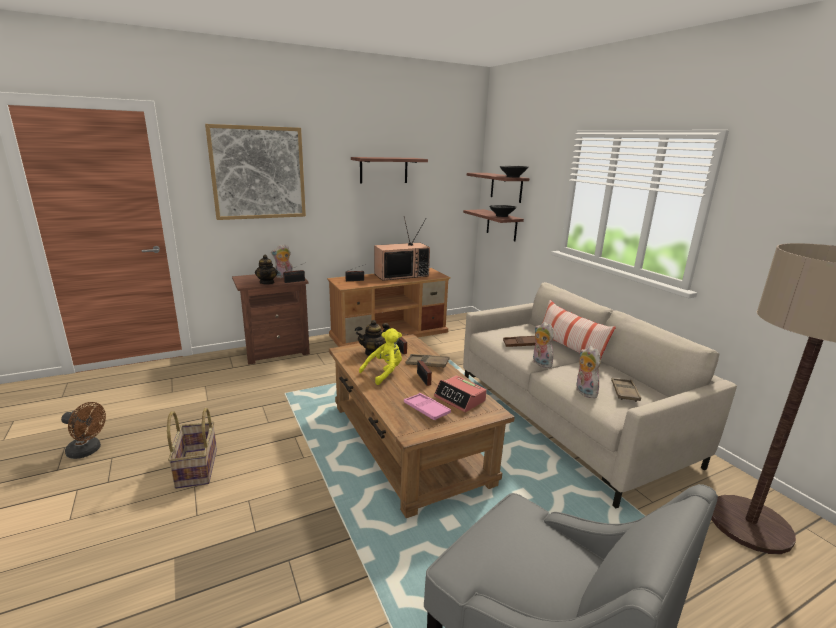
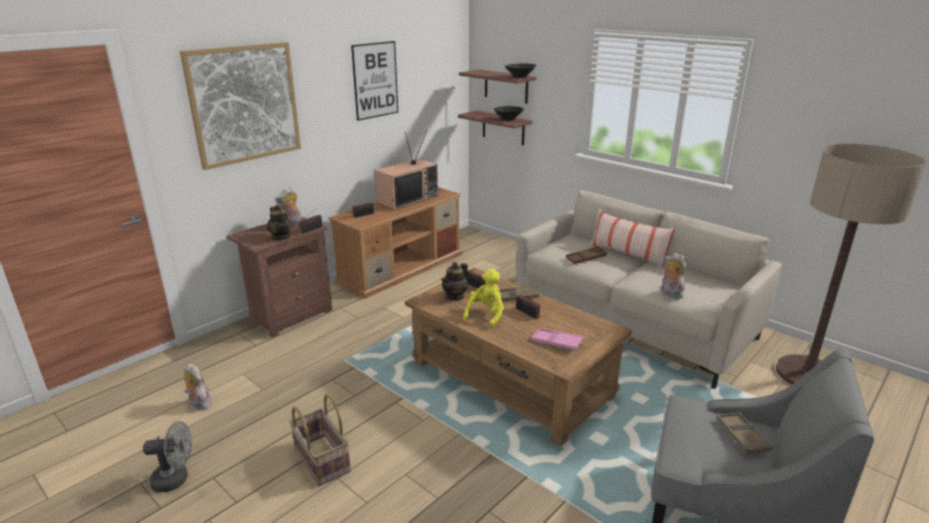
camera: 20 degrees left, 5 degrees up
brown fan [61,402,106,459] -> grey fan [143,421,192,492]
shelf [351,157,428,183] -> picture [351,41,398,121]
alarm clock [434,375,487,412] -> none
plush toy [533,322,554,368] -> plush toy moved to [184,364,211,411]
brown tray [611,378,641,402] -> brown tray moved to [716,412,773,453]

